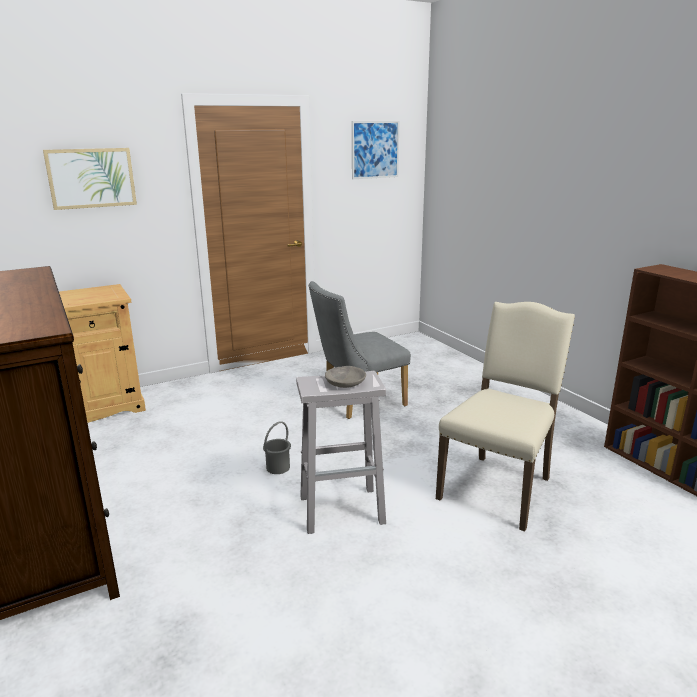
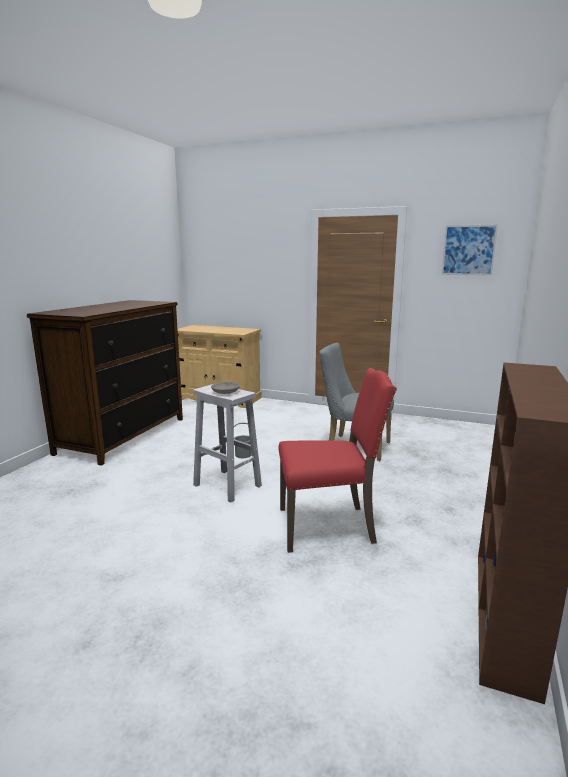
camera: 50 degrees right, 5 degrees down
picture [43,148,137,210] -> none
beige chair [436,302,575,532] -> red chair [278,368,397,553]

